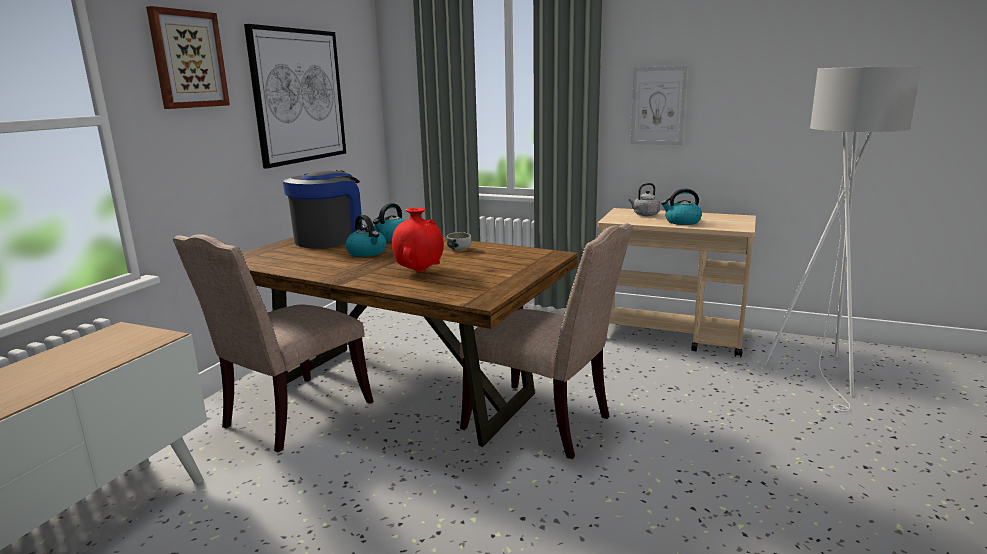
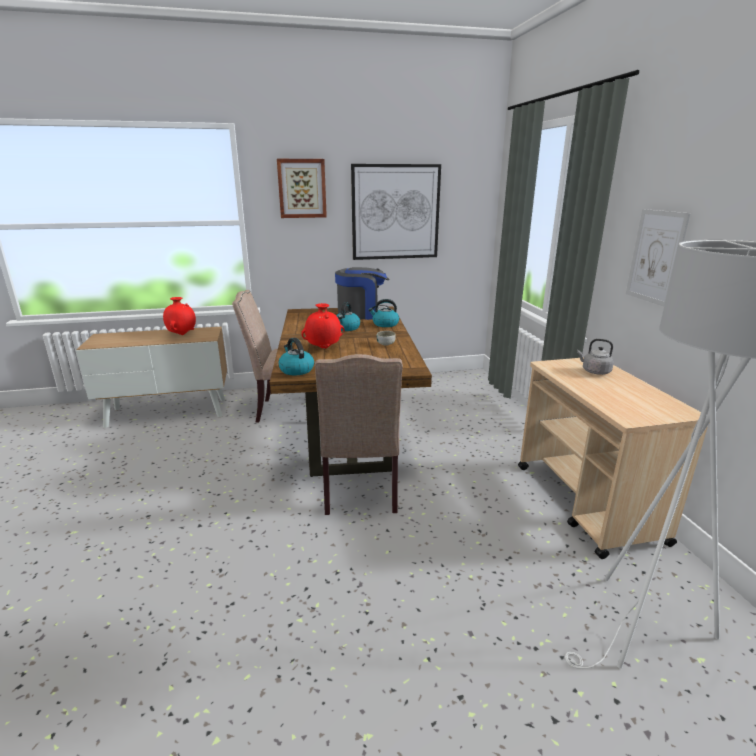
camera: 55 degrees right, 5 degrees up
kettle [661,189,702,225] -> kettle moved to [278,338,314,375]
none -> red vase [163,297,196,335]

